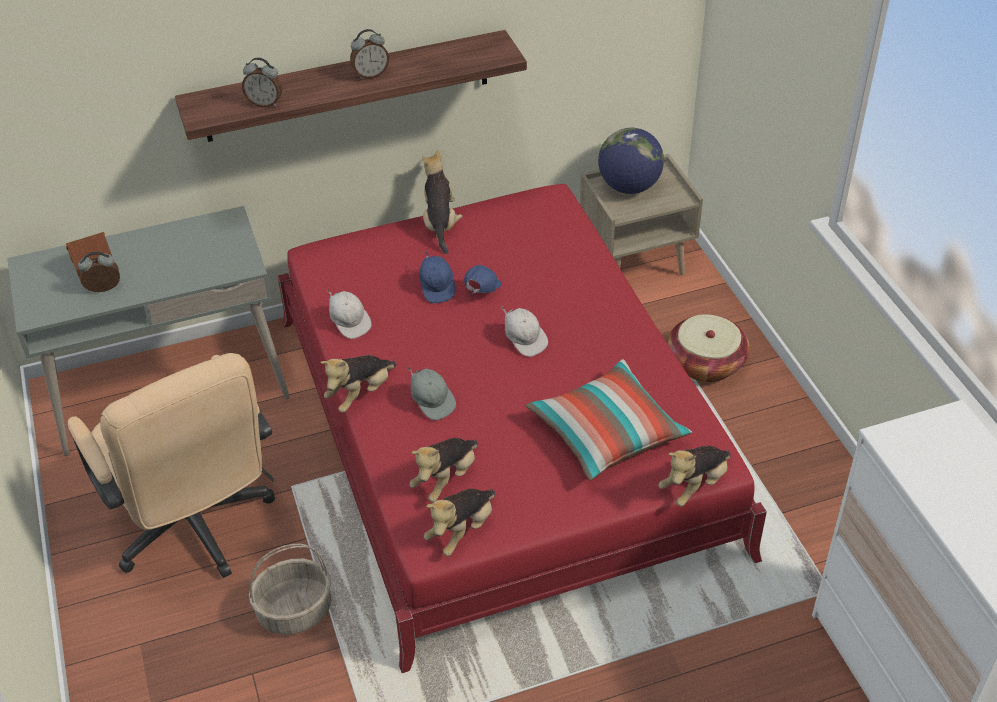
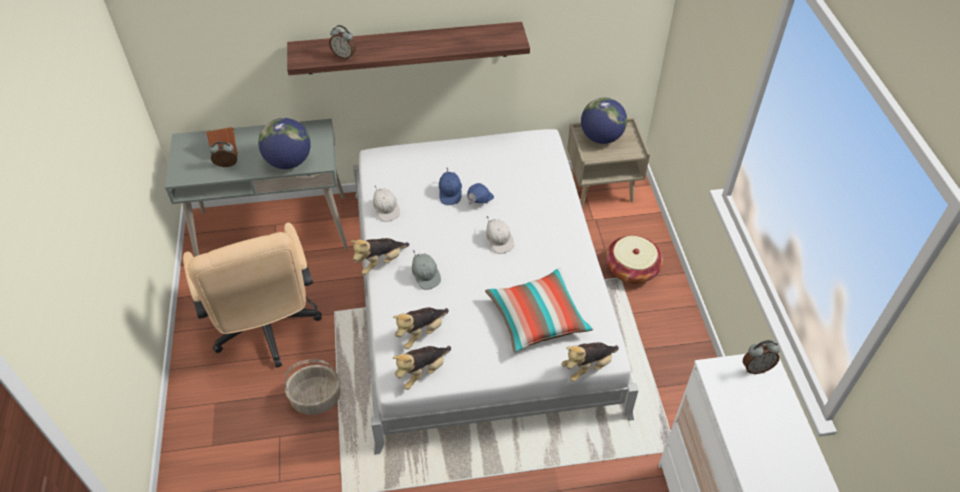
camera: 10 degrees right, 5 degrees up
red bed [278,184,767,673] -> white bed [353,129,638,455]
alarm clock [350,29,389,79] -> alarm clock moved to [743,340,780,374]
plush toy [422,149,462,254] -> none
none -> globe [258,118,311,169]

